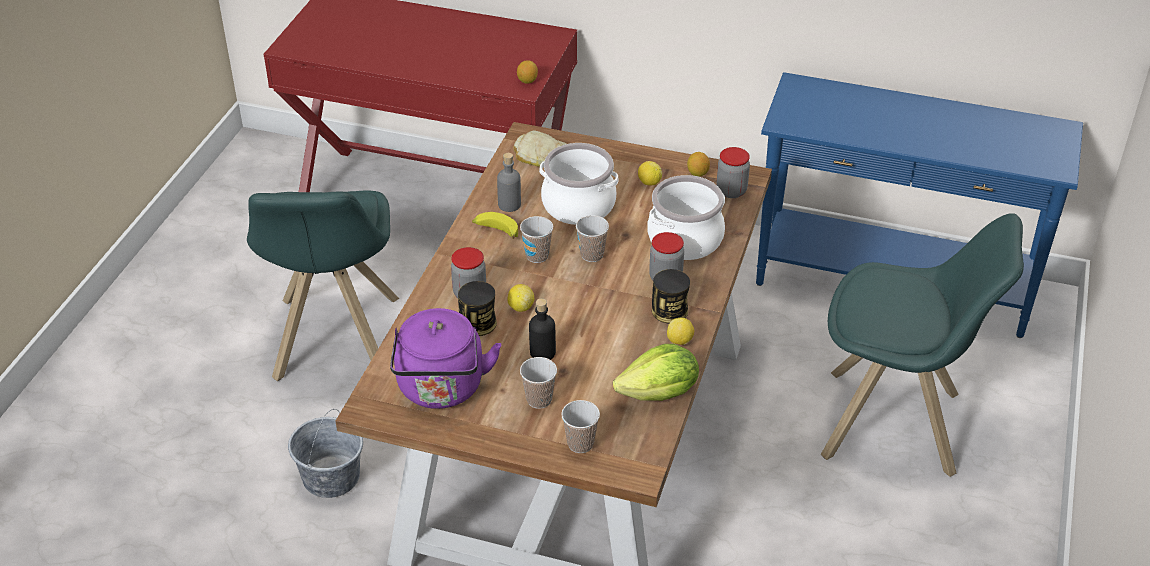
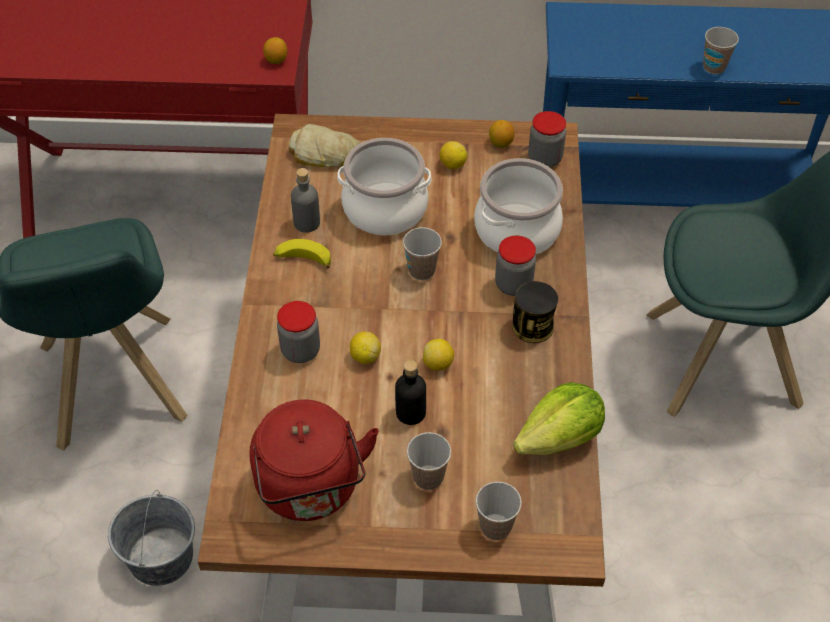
camera: 15 degrees left, 10 degrees up
purple kettle [390,308,501,409] -> red kettle [249,399,379,521]
can [458,281,497,336] -> none
cup [520,216,553,263] -> cup moved to [703,27,739,74]
lemon [667,318,694,345] -> lemon moved to [423,339,454,370]

